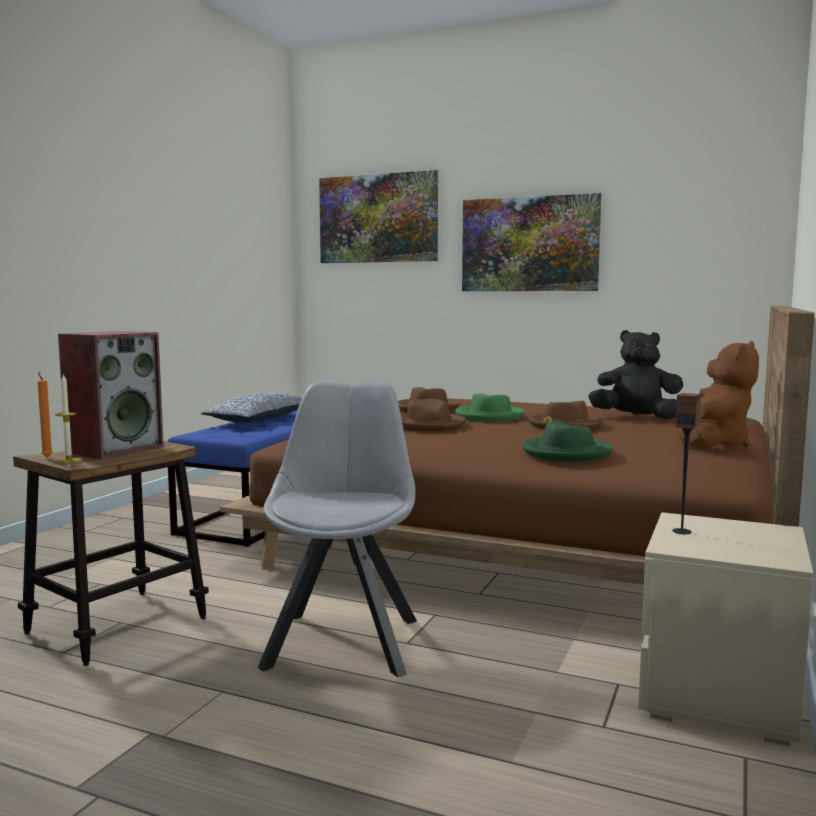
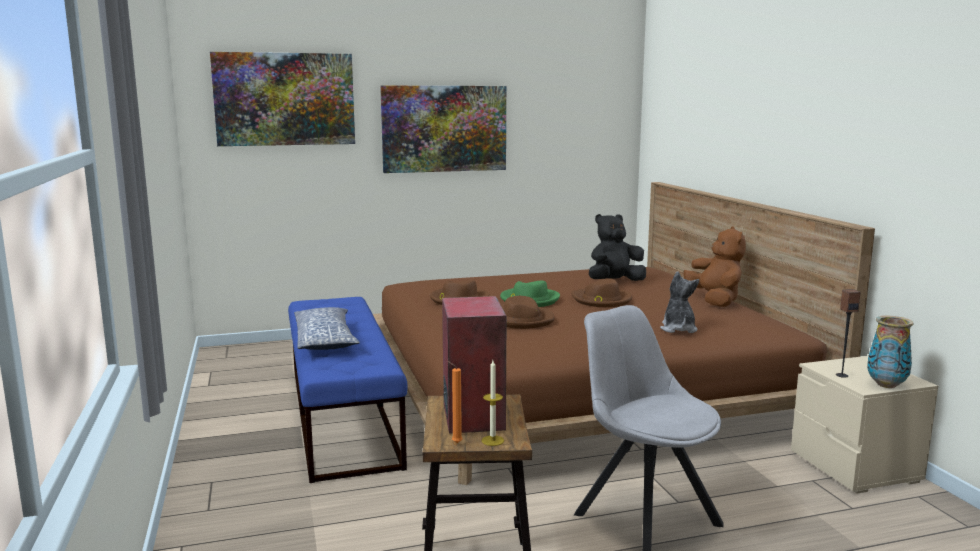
camera: 40 degrees left, 5 degrees up
green hat [522,422,613,462] -> plush toy [660,271,699,333]
none -> vase [867,316,914,388]

